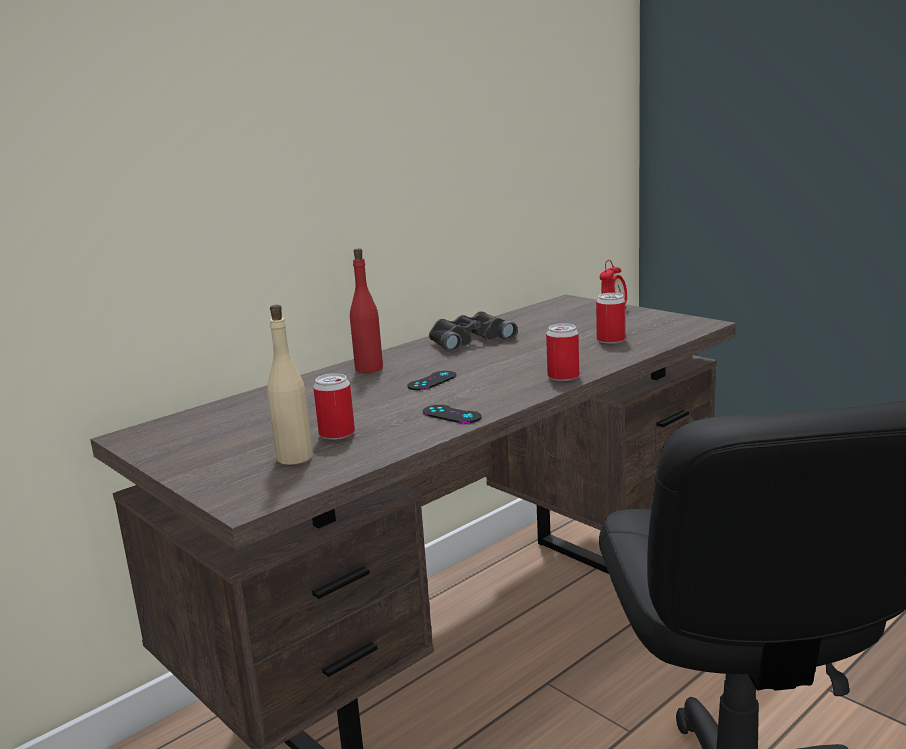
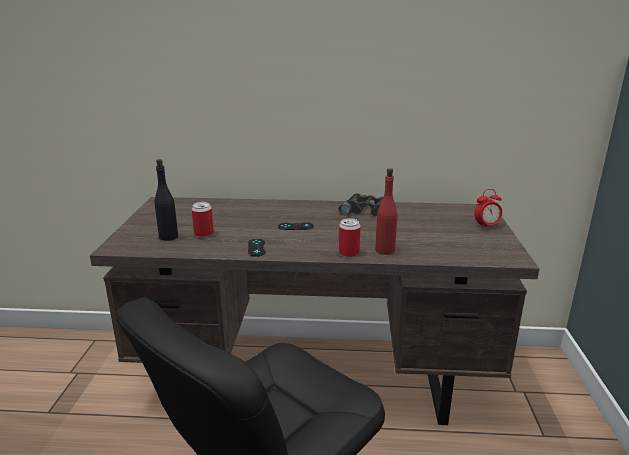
camera: 45 degrees right, 5 degrees up
beige bottle [267,305,313,465] -> black bottle [155,159,178,241]
red bottle [350,248,383,373] -> red bottle moved to [375,168,397,255]
can [596,293,625,344] -> none

